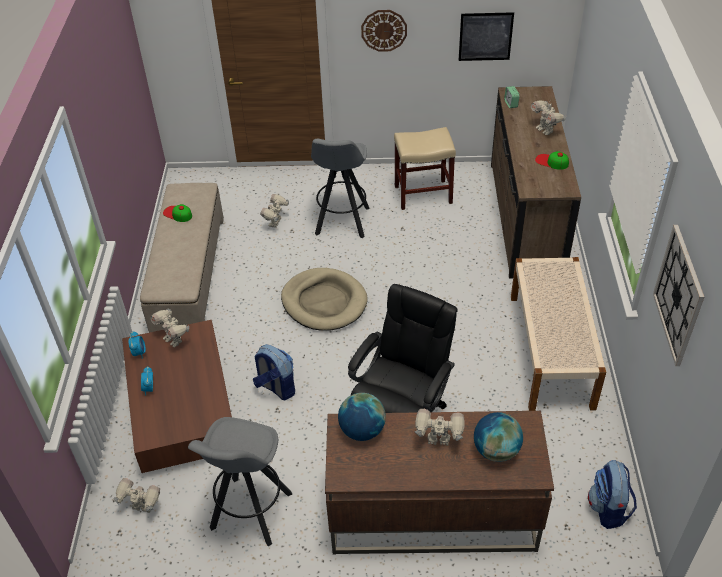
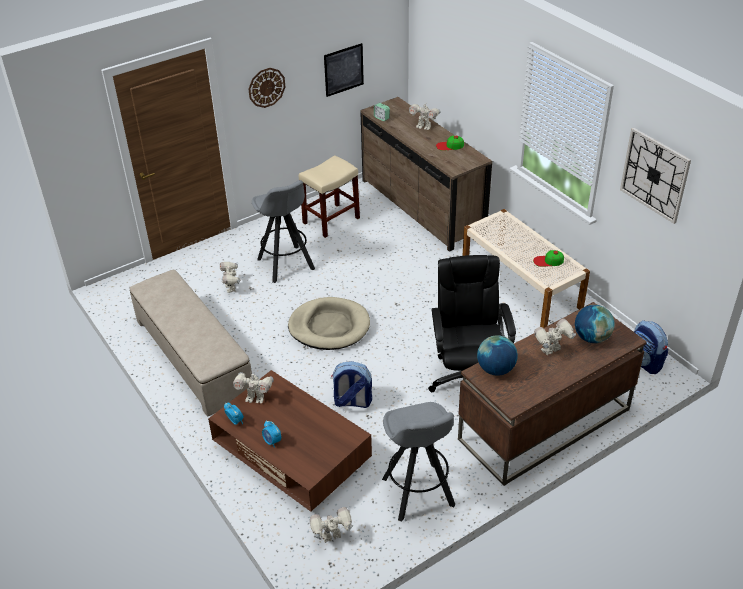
camera: 35 degrees left, 5 degrees down
cap [163,204,192,222] -> cap moved to [533,250,564,267]

